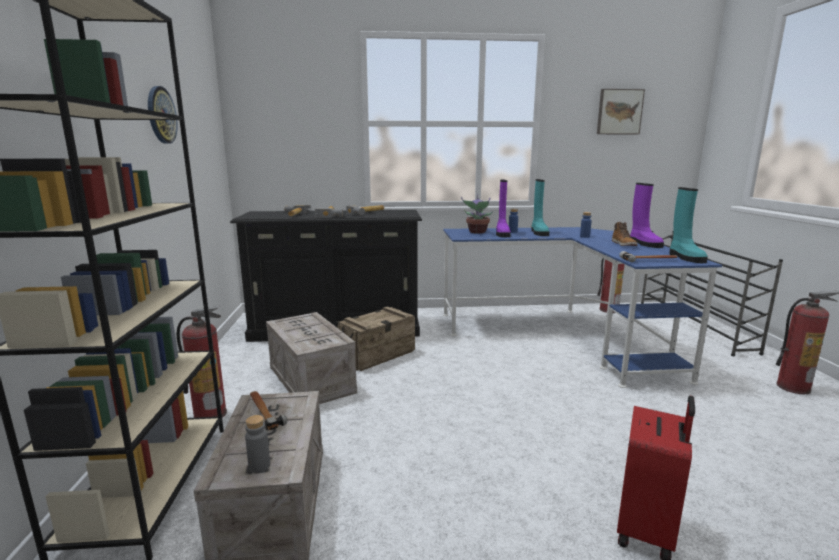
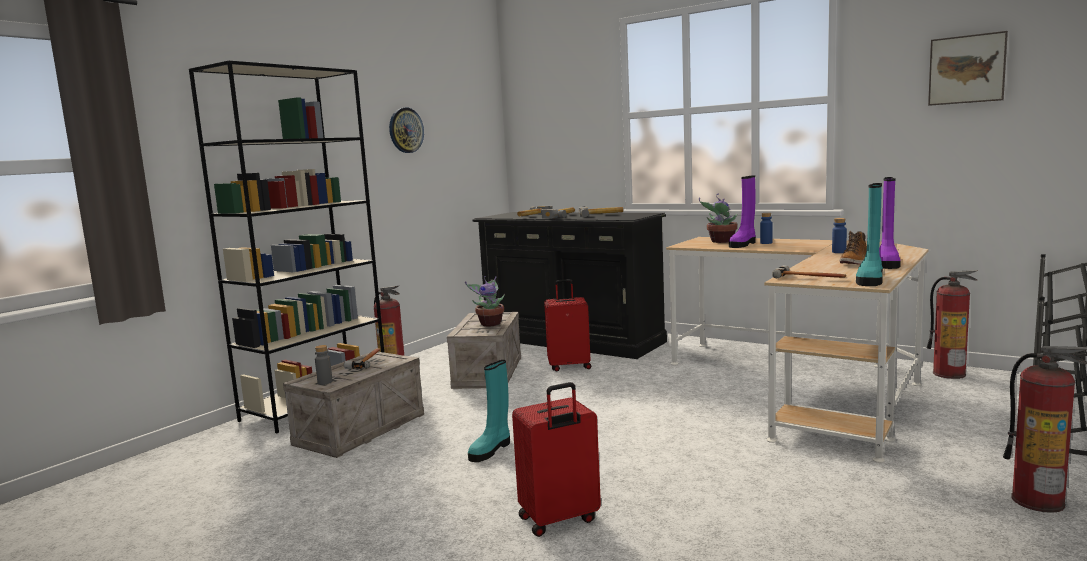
camera: 40 degrees right, 5 degrees down
crate [337,306,415,371] -> red suitcase [544,279,591,372]
blue desk [443,227,722,388] -> beige desk [666,237,928,463]
turquoise boot [531,179,549,236] -> turquoise boot moved to [468,360,510,462]
none -> potted plant [465,276,505,326]

